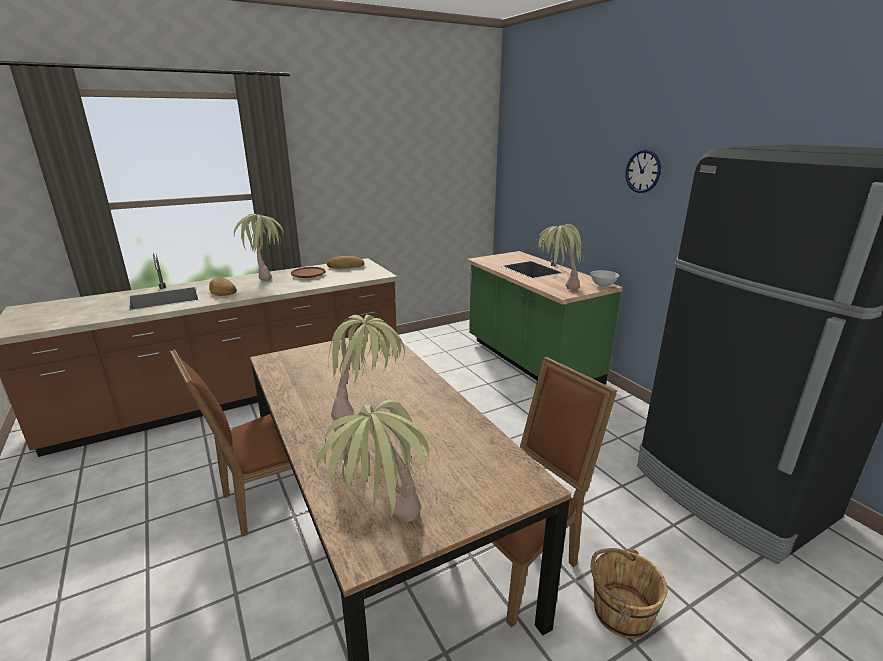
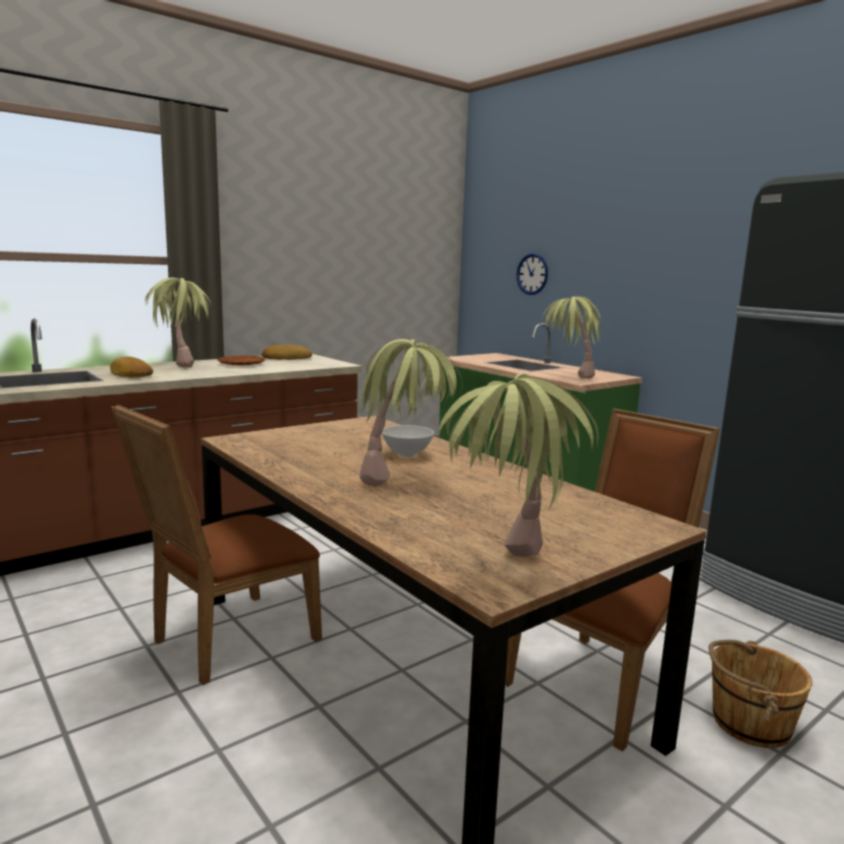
camera: 10 degrees left, 10 degrees down
white bowl [590,270,619,288] -> white bowl moved to [382,425,434,457]
wall clock [625,149,661,193] -> wall clock moved to [517,253,548,295]

